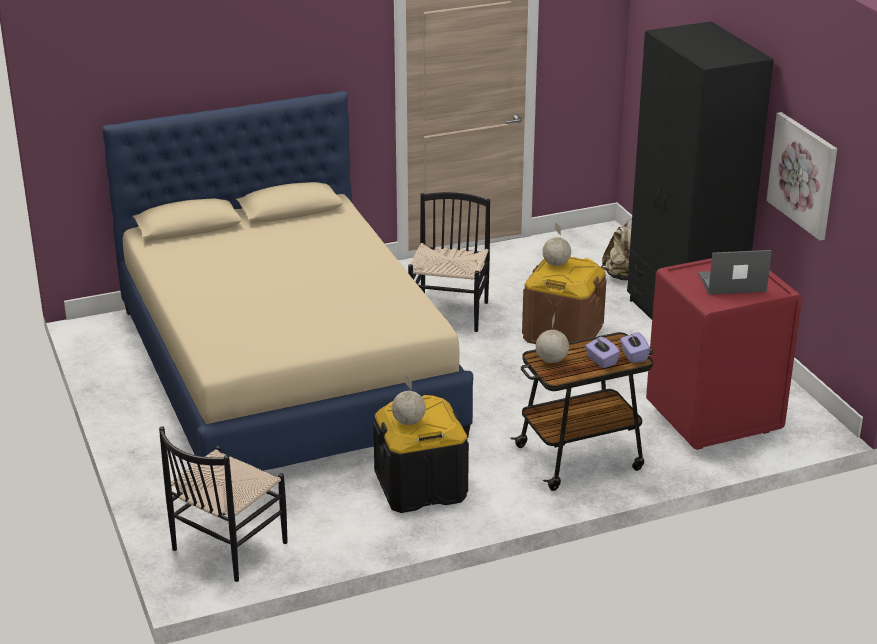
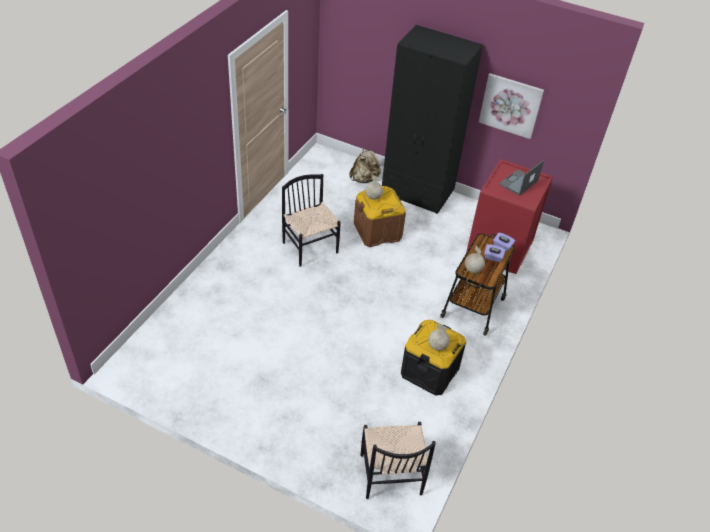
camera: 45 degrees left, 15 degrees up
beige bed [102,91,473,471] -> none

